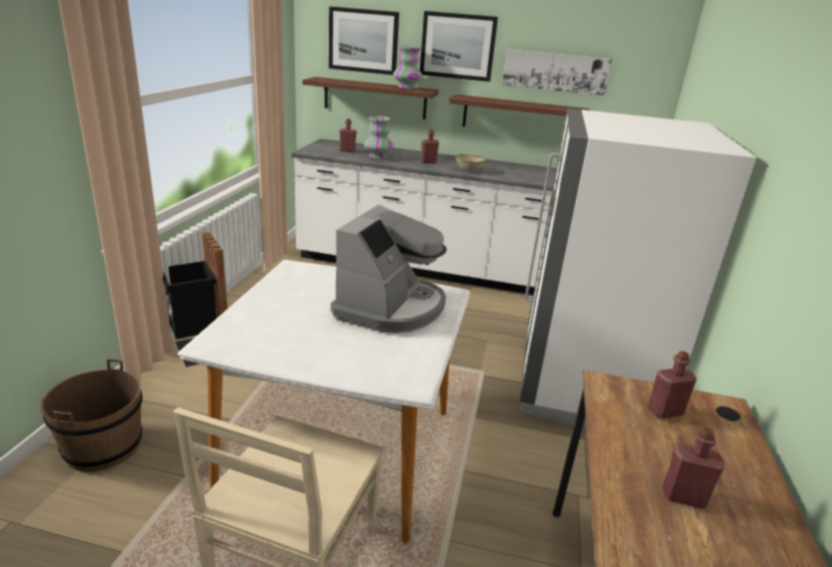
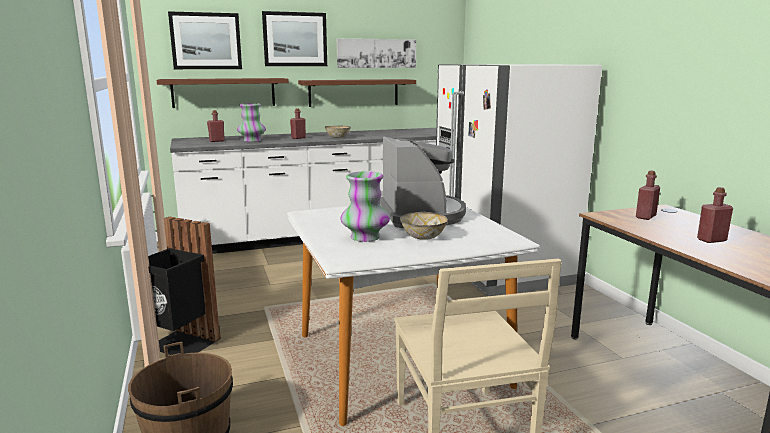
camera: 30 degrees left, 10 degrees down
vase [393,46,423,89] -> vase moved to [340,171,390,242]
none -> bowl [400,212,448,240]

